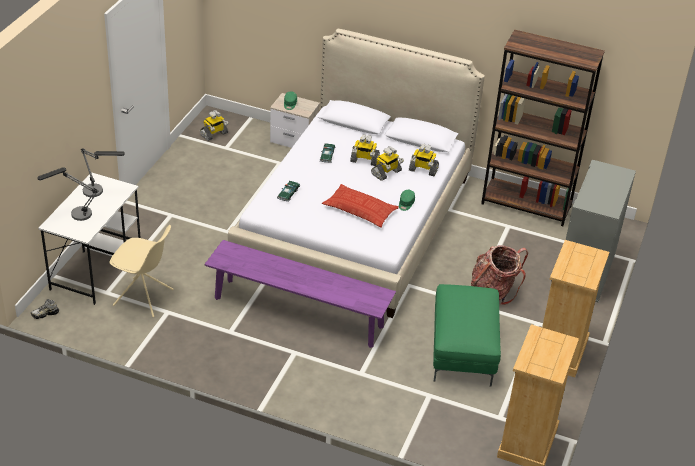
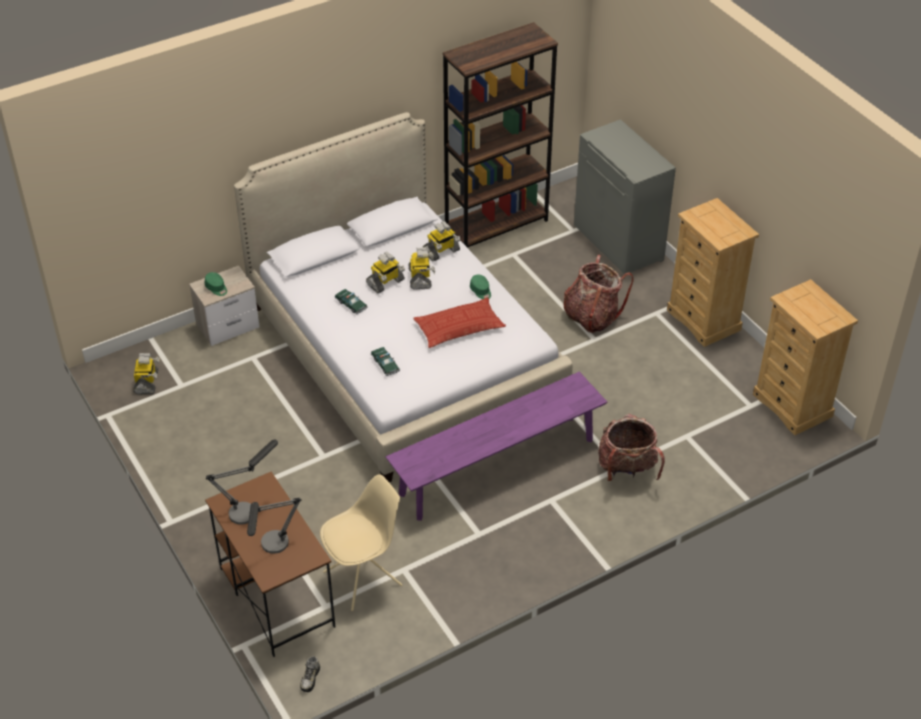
camera: 50 degrees left, 5 degrees up
white desk [38,172,141,305] -> brown desk [205,471,335,657]
green ottoman [433,284,501,387] -> none
none -> backpack [598,414,665,481]

